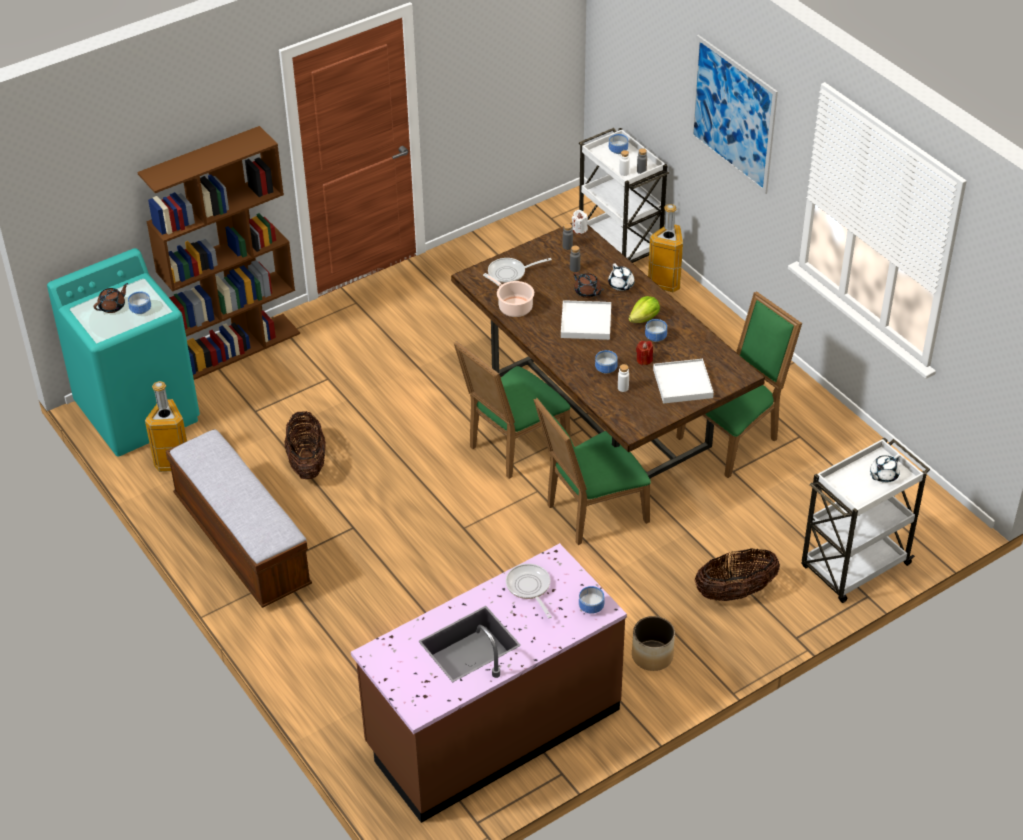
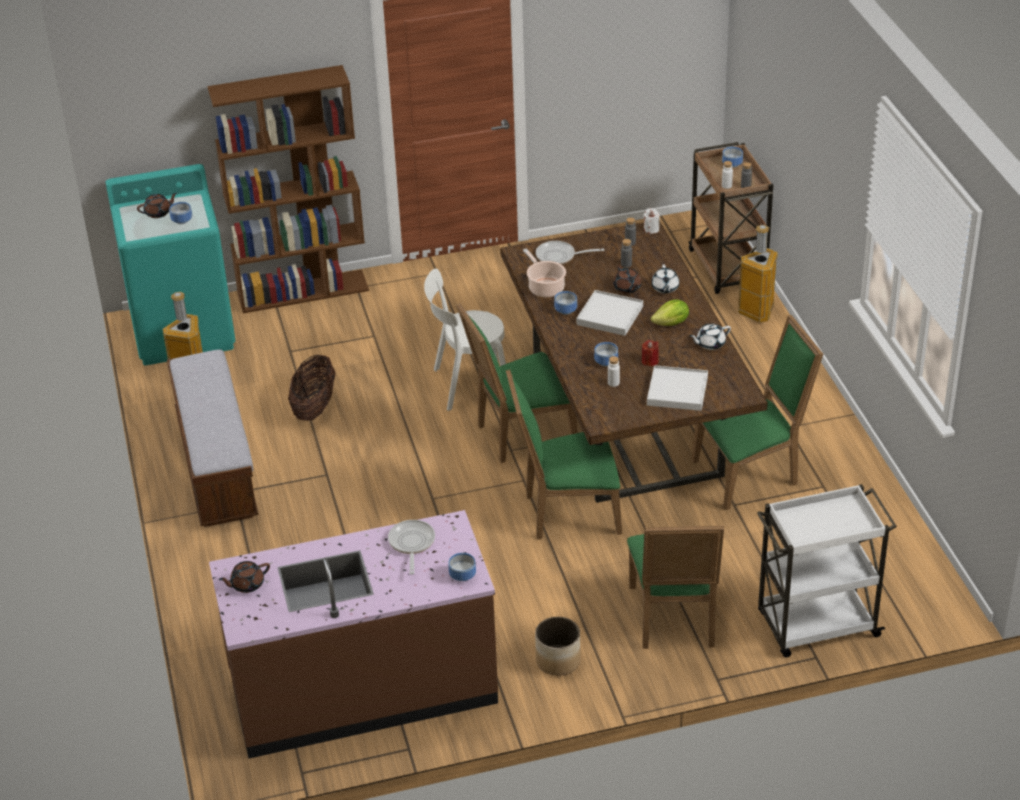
camera: 20 degrees right, 5 degrees down
white cart [579,128,669,263] -> brown cart [688,142,773,294]
bowl [645,319,667,342] -> bowl moved to [554,291,577,315]
picture [690,35,778,194] -> none
basket [695,548,780,601] -> green chair [627,526,724,649]
white teapot [870,454,900,483] -> white teapot moved to [689,323,731,350]
none -> brown teapot [219,561,270,593]
none -> white chair [424,269,506,411]

